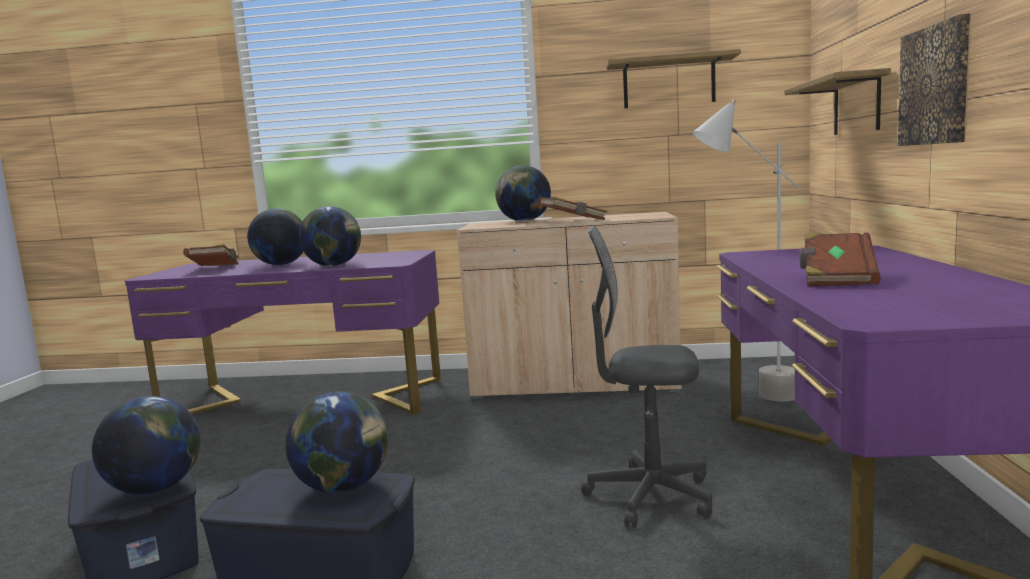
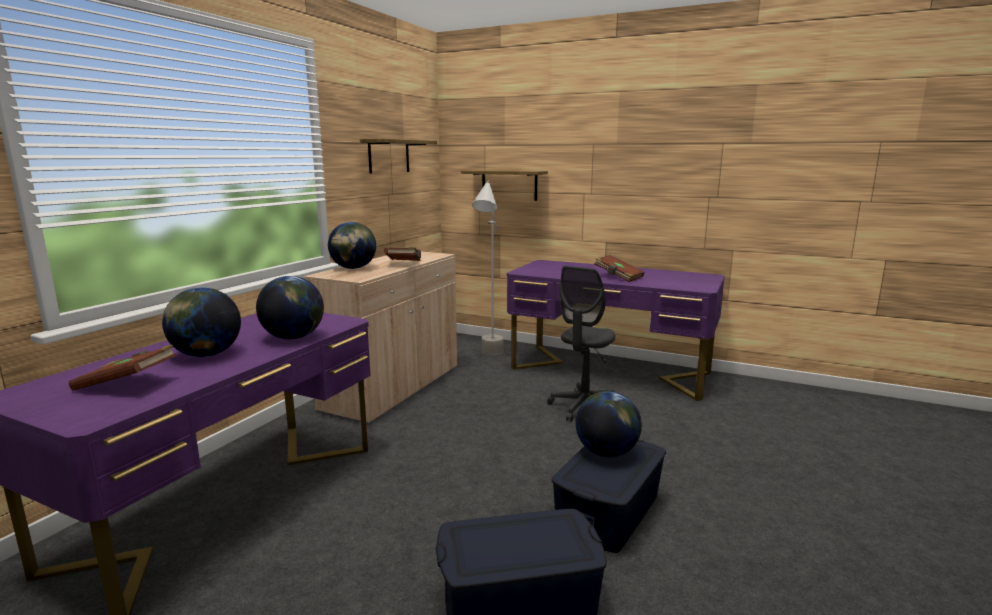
camera: 70 degrees left, 5 degrees up
globe [92,396,201,494] -> none
picture [898,14,971,146] -> none

